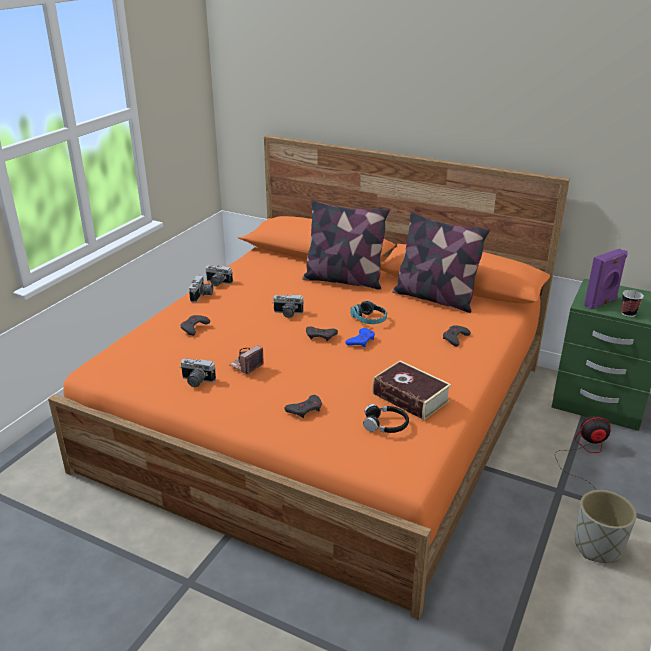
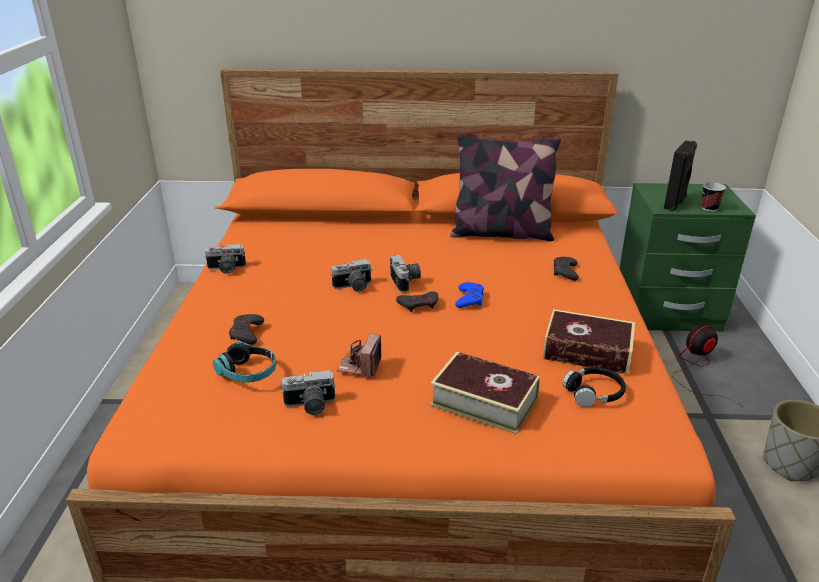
camera: 25 degrees left, 0 degrees up
camera [189,276,213,302] -> camera moved to [390,255,421,293]
grey game controller [284,395,322,418] -> book [430,352,540,434]
pillow [302,200,390,290] -> none
headphones [350,301,387,324] -> headphones moved to [213,341,276,383]
purple speaker [584,249,628,309] -> black speaker [664,140,697,212]

